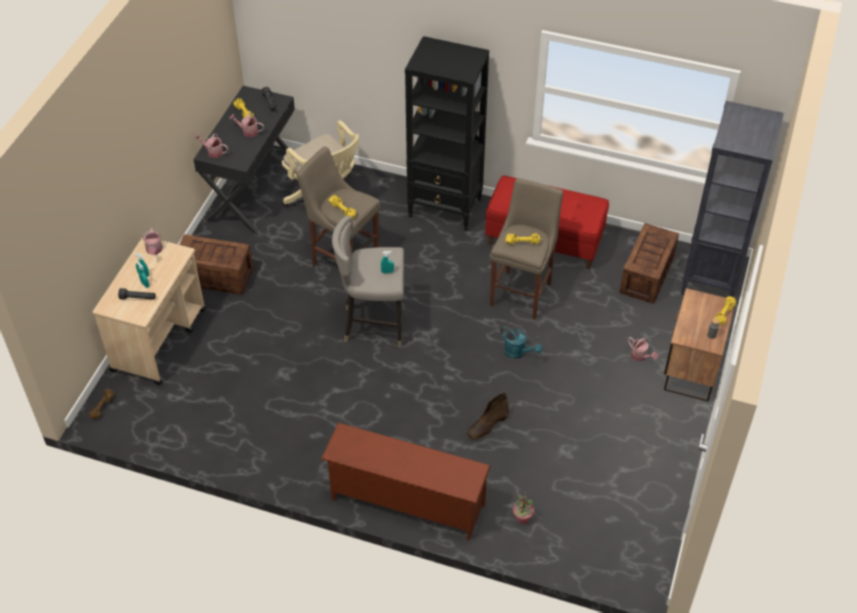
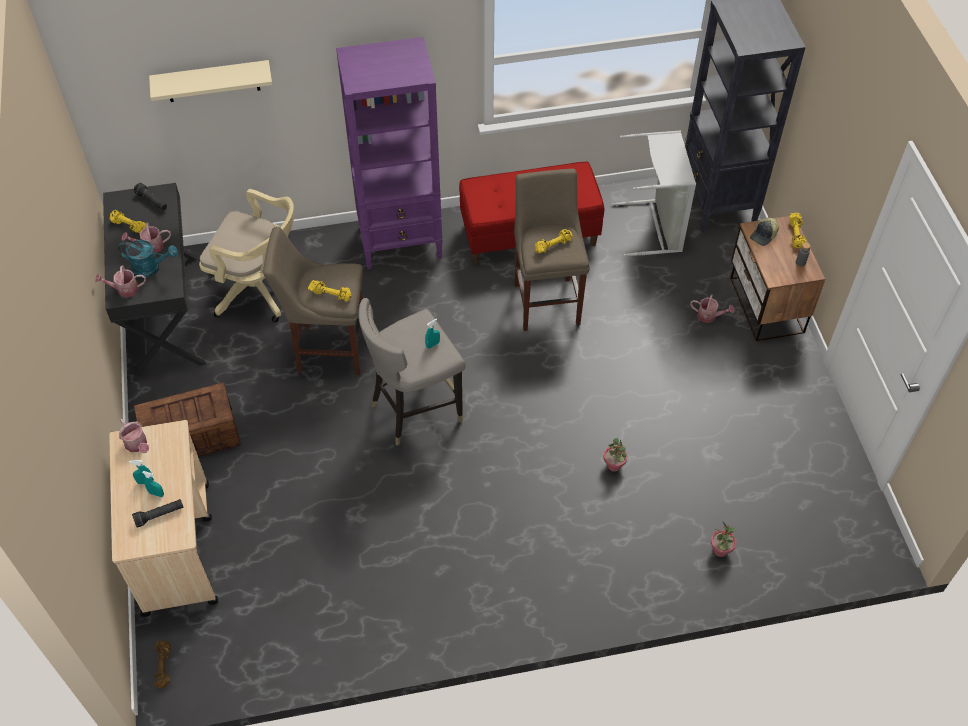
camera: 30 degrees left, 5 degrees up
brown shoe rack [321,422,491,541] -> none
black bookcase [405,36,489,231] -> purple bookcase [336,37,442,269]
brown boot [467,392,509,440] -> potted plant [603,438,628,472]
turquoise watering can [501,326,542,359] -> turquoise watering can moved to [118,240,178,278]
crate [619,223,679,304] -> grey laundry basket [612,130,696,256]
none -> beige shelf [149,60,272,102]
none -> cap [750,218,779,246]

